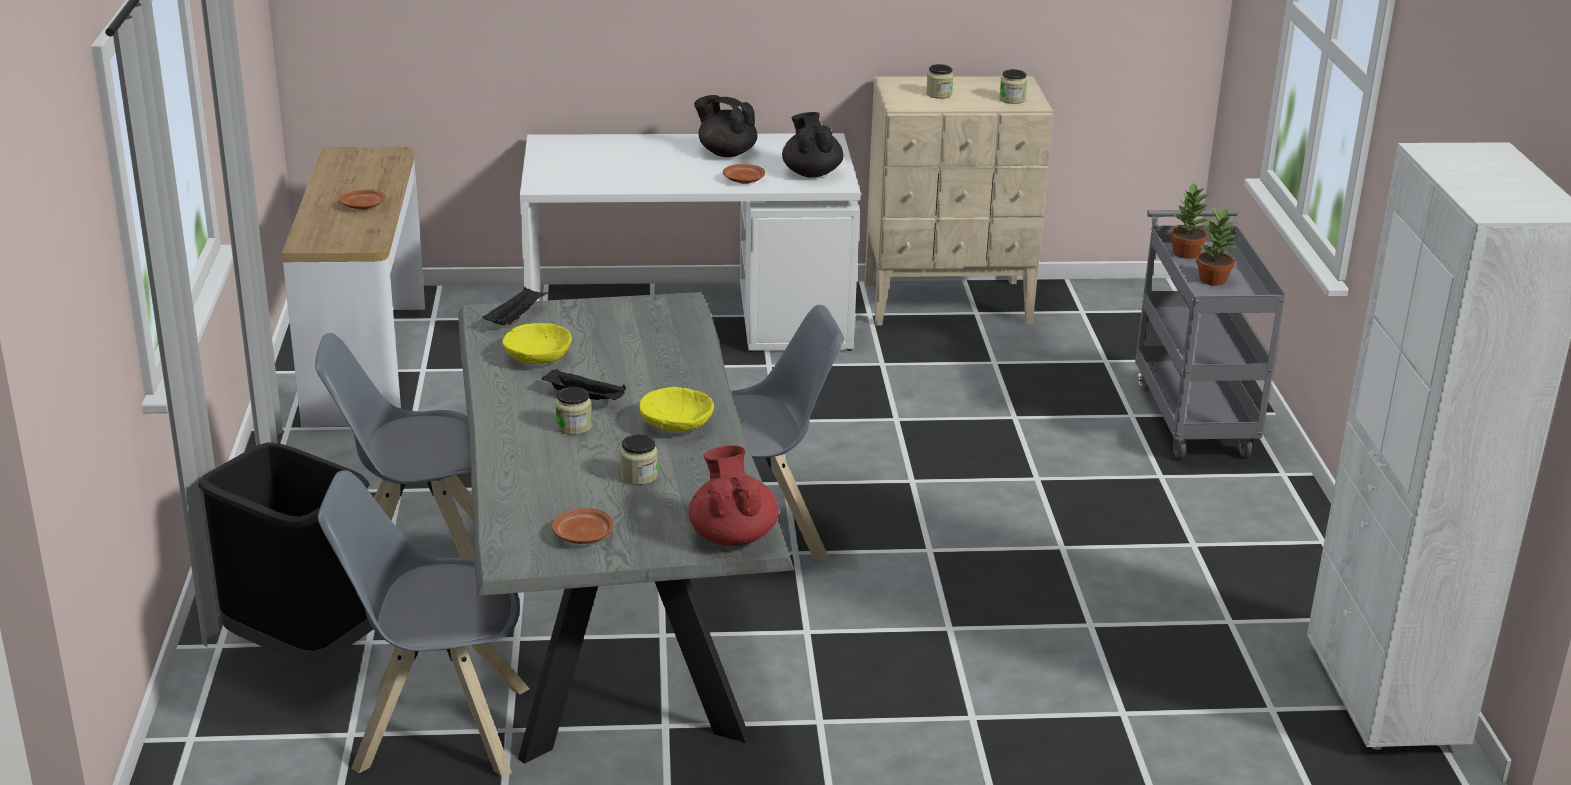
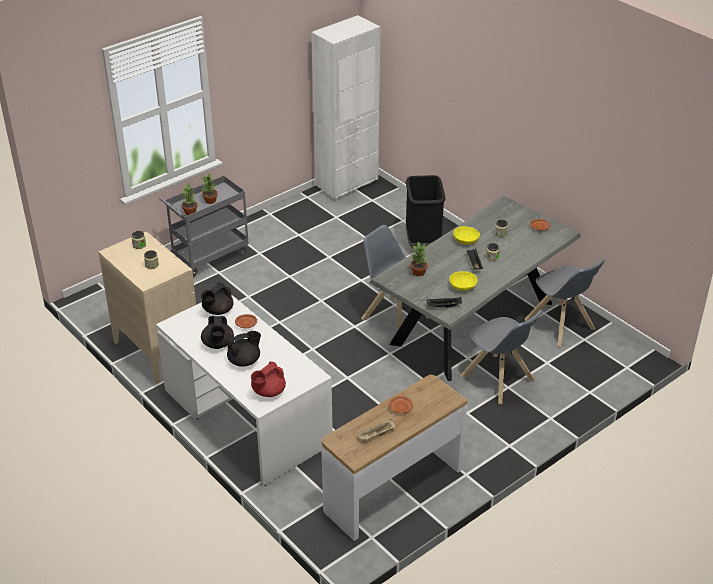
camera: 125 degrees left, 10 degrees up
black trash can [198,442,374,666] -> black trash can moved to [406,175,445,248]
red teapot [689,445,779,546] -> red teapot moved to [251,361,286,397]
none -> black teapot [227,331,261,367]
none -> beige tray [357,419,396,441]
none -> potted plant [410,242,428,276]

